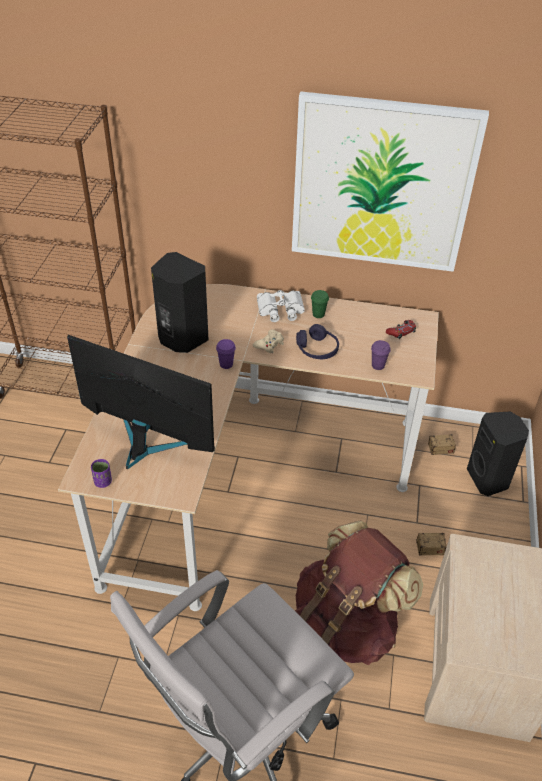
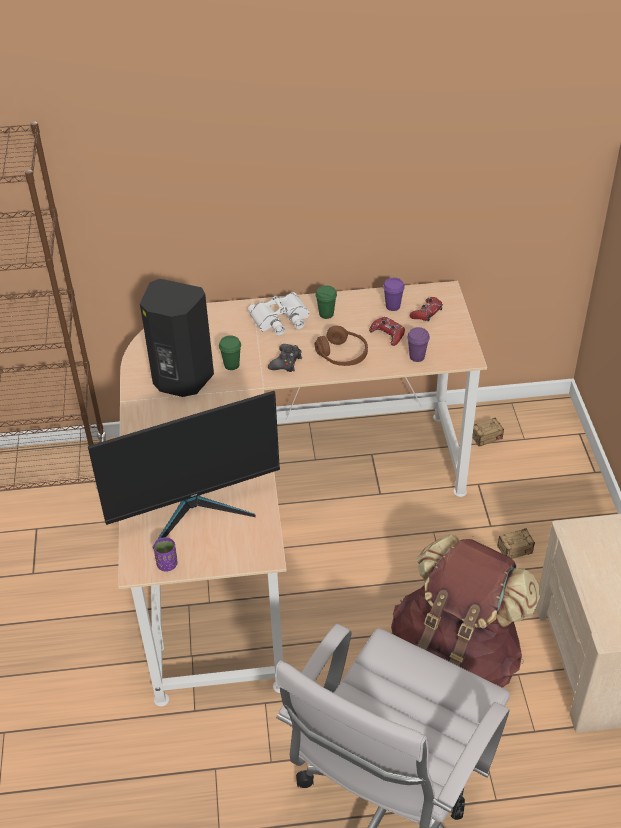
camera: 15 degrees left, 0 degrees up
monitor [67,335,215,469] -> monitor turned 150 degrees clockwise [88,391,280,549]
purple cup [216,339,236,369] -> purple cup moved to [383,278,405,311]
beige game controller [253,329,284,353] -> black game controller [268,344,302,372]
picture [292,91,489,272] -> none
purple headphones [296,324,339,359] -> brown headphones [315,326,368,366]
black speaker [467,411,529,496] -> none
none -> green cup [219,336,241,370]
none -> red game controller [369,317,405,346]

